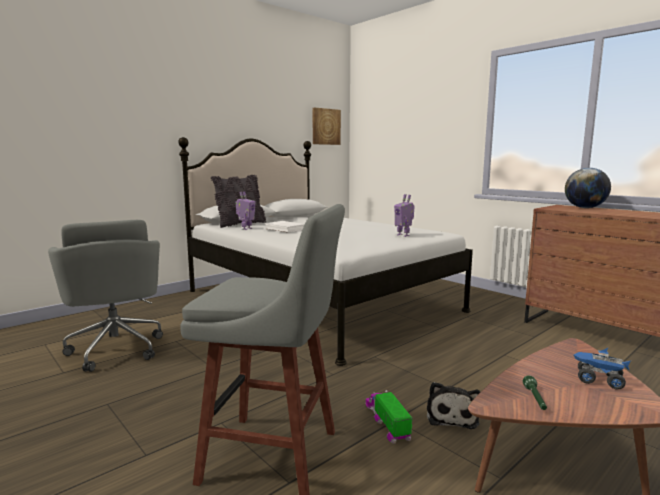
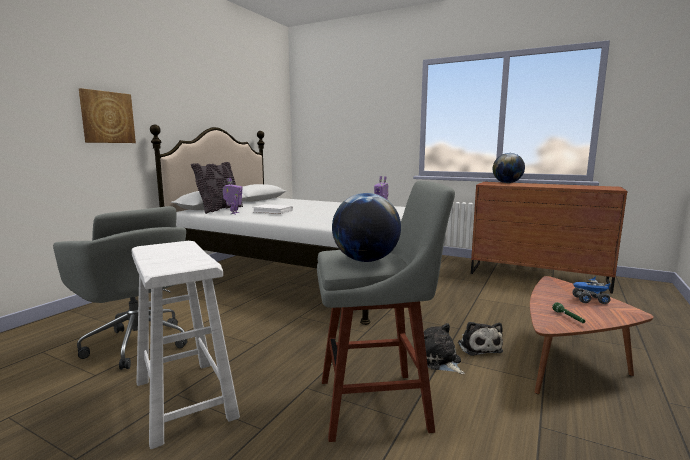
camera: 20 degrees left, 0 degrees up
picture [313,107,341,145] -> picture moved to [79,88,136,143]
toy truck [366,390,413,444] -> plush toy [424,323,465,374]
none -> white stool [132,241,240,449]
none -> globe [332,193,401,262]

